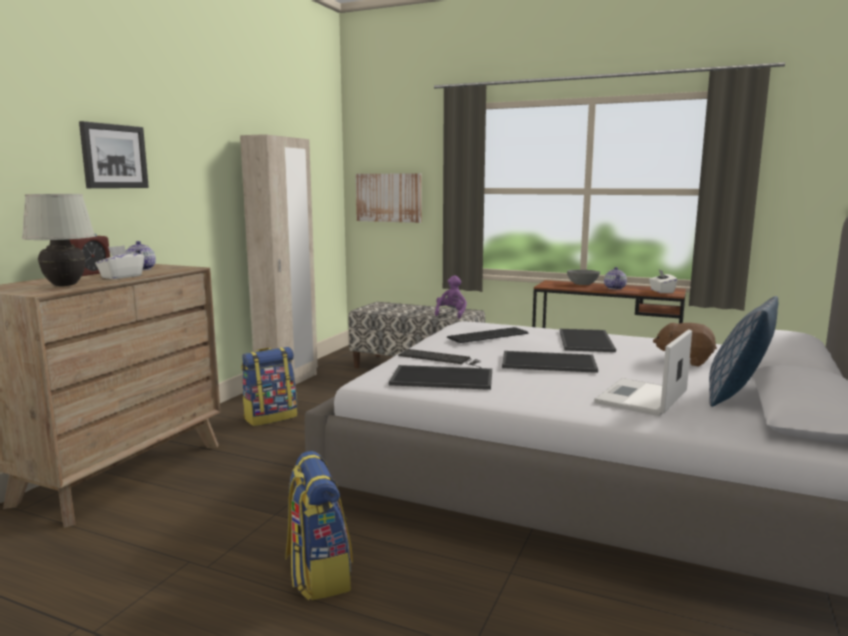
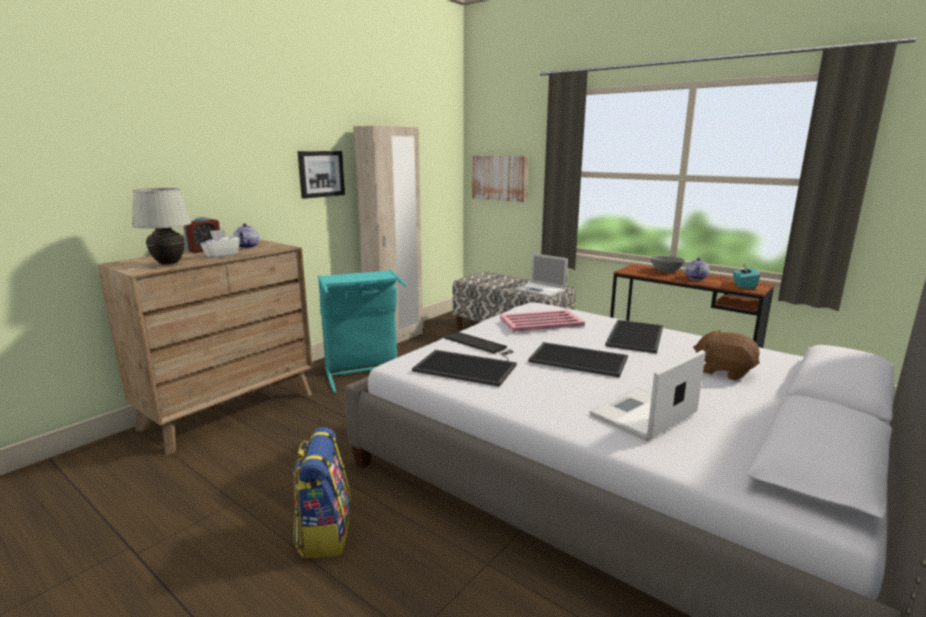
camera: 15 degrees right, 5 degrees up
picture [79,121,149,188] -> picture moved to [297,151,345,199]
backpack [241,347,297,426] -> turquoise laundry basket [318,270,406,393]
purple plush toy [435,275,467,319] -> laptop [514,253,568,297]
keyboard [447,327,528,343] -> pink tray [500,310,585,332]
white tissue box [649,270,677,293] -> turquoise tissue box [733,263,760,289]
pillow [709,296,778,407] -> none

